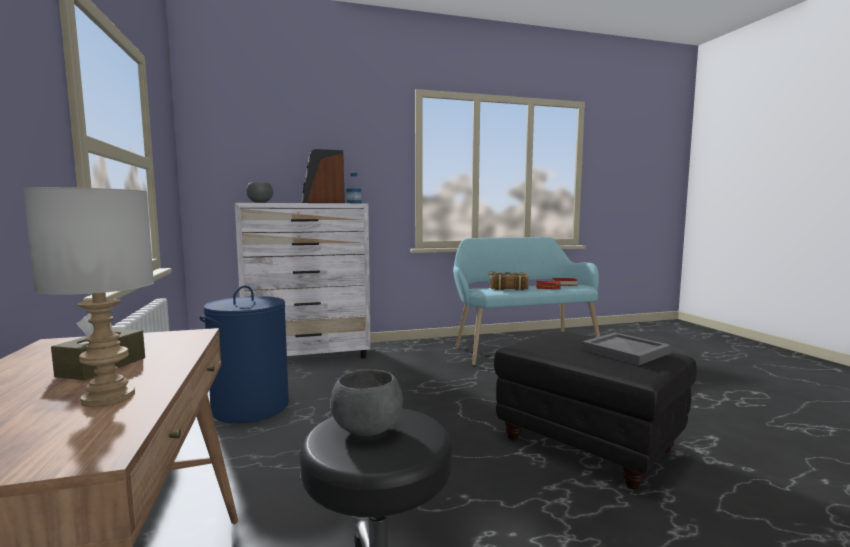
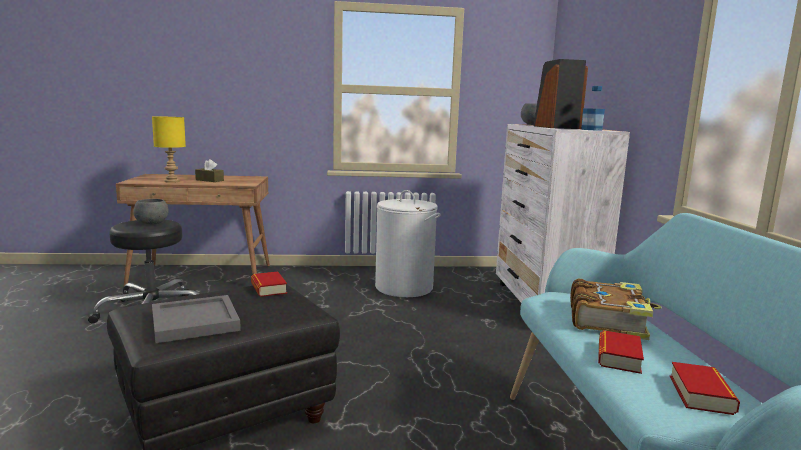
camera: 100 degrees right, 5 degrees up
grey table lamp [23,187,154,407] -> yellow table lamp [152,116,186,183]
blue laundry basket [200,286,289,424] -> white laundry basket [375,190,441,297]
none -> book [251,272,287,297]

